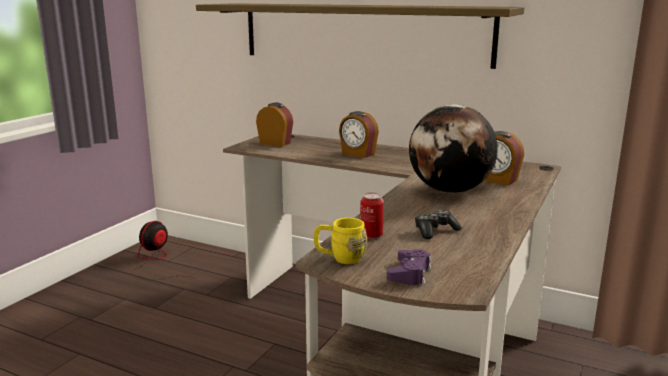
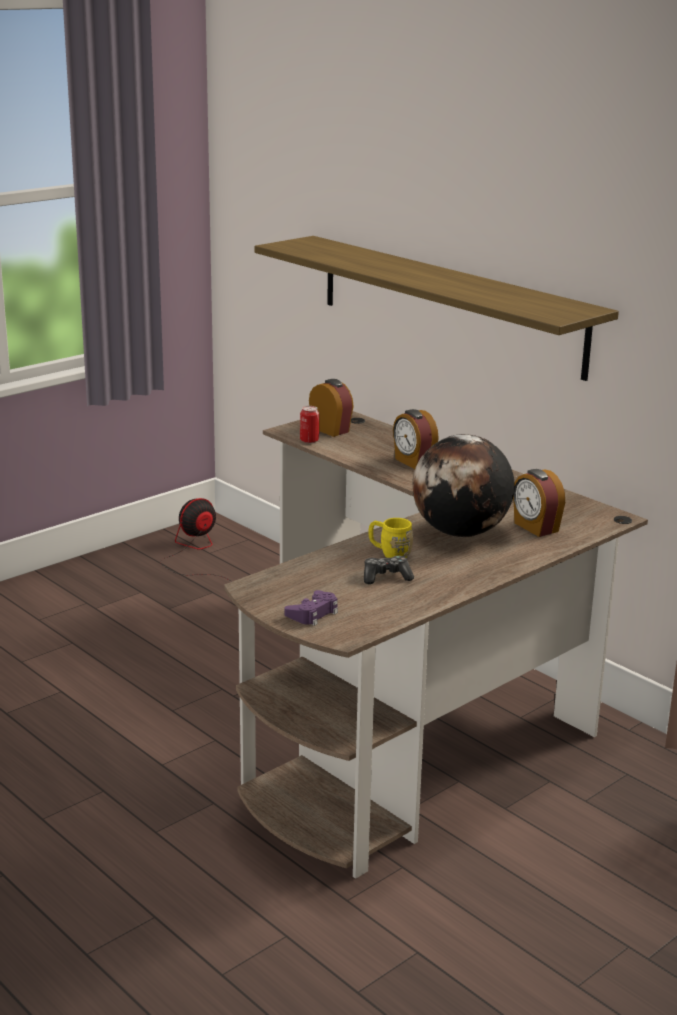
camera: 20 degrees right, 5 degrees up
yellow mug [314,218,367,264] -> yellow mug moved to [369,518,413,558]
can [360,192,384,239] -> can moved to [300,406,319,443]

